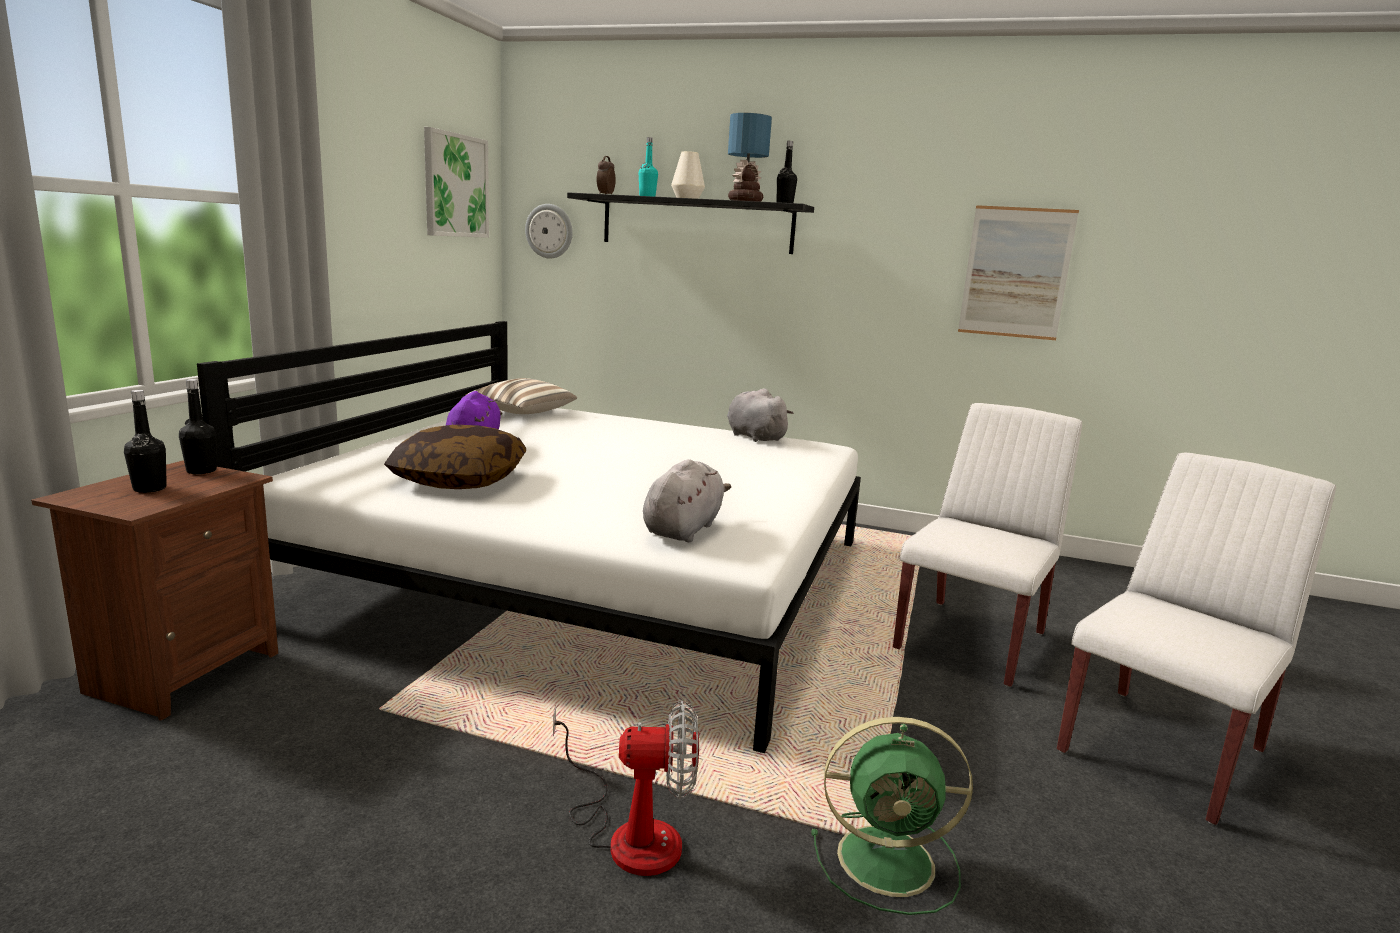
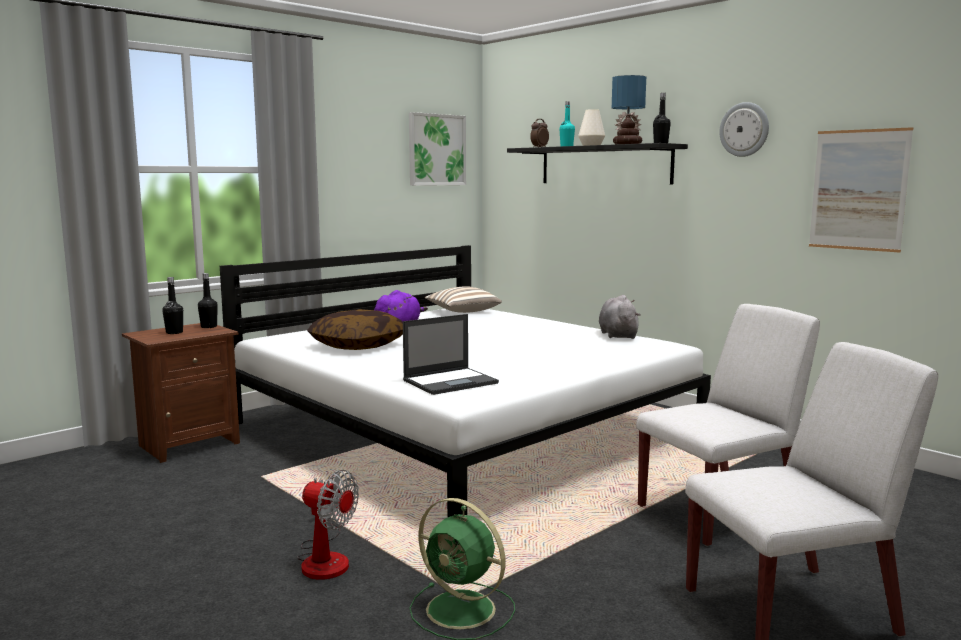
camera: 30 degrees right, 5 degrees down
wall clock [525,204,573,259] -> wall clock moved to [719,102,769,157]
grey plush toy [643,459,731,542] -> laptop [403,314,499,395]

